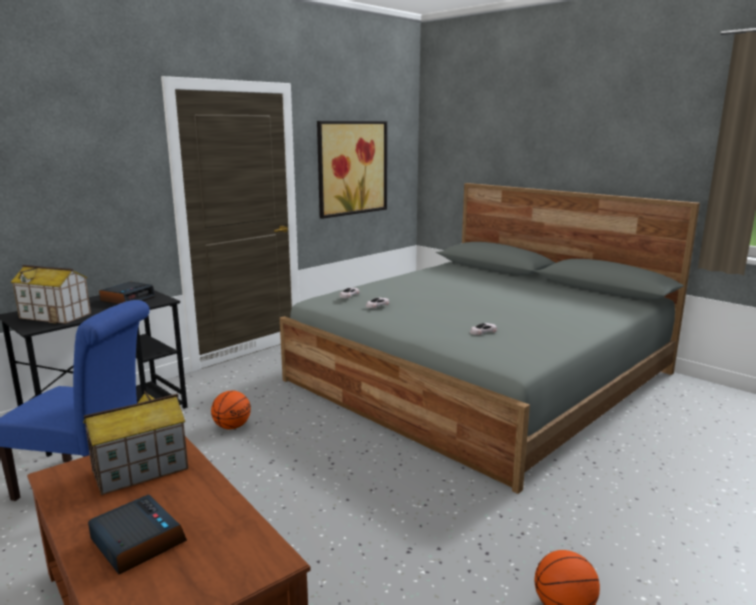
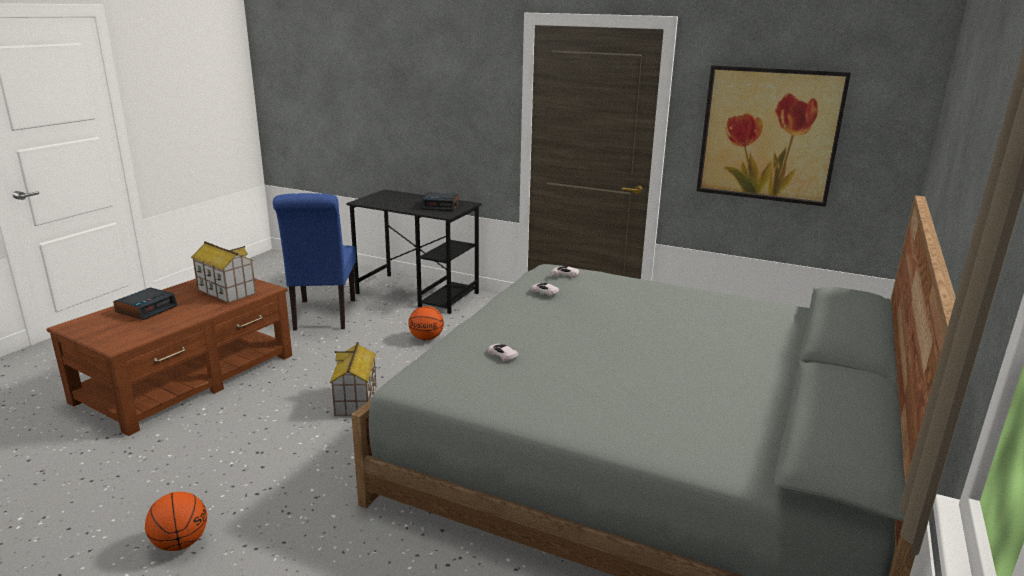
camera: 70 degrees right, 5 degrees up
toy house [11,265,91,324] -> toy house moved to [330,342,377,416]

